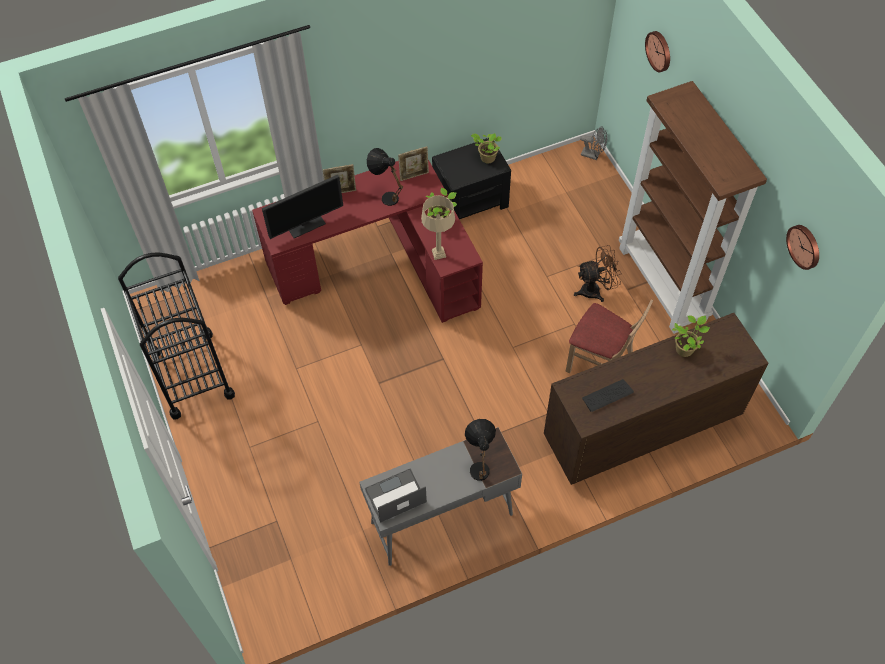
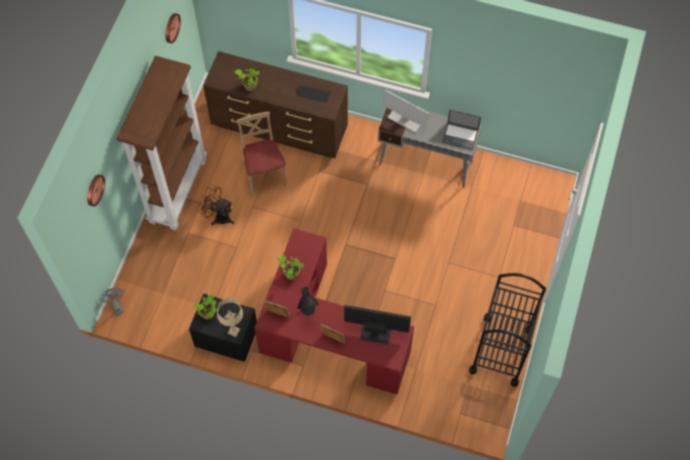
camera: 140 degrees left, 5 degrees up
beige table lamp [421,195,455,260] -> beige table lamp moved to [217,298,243,337]
black table lamp [465,419,496,481] -> monitor [382,89,429,133]

